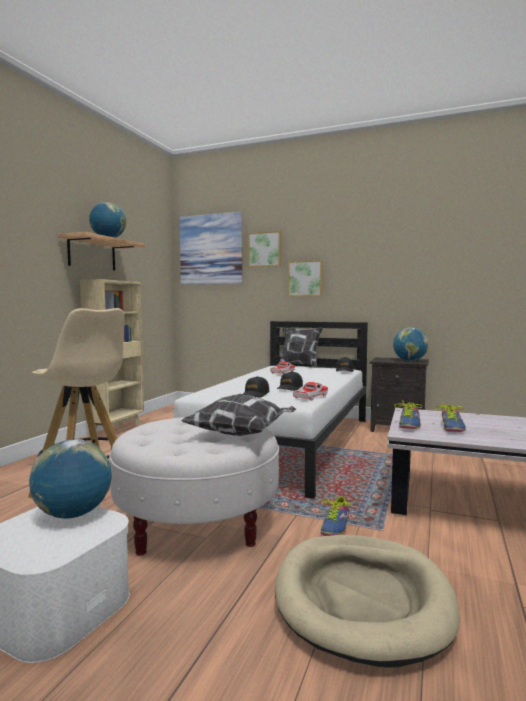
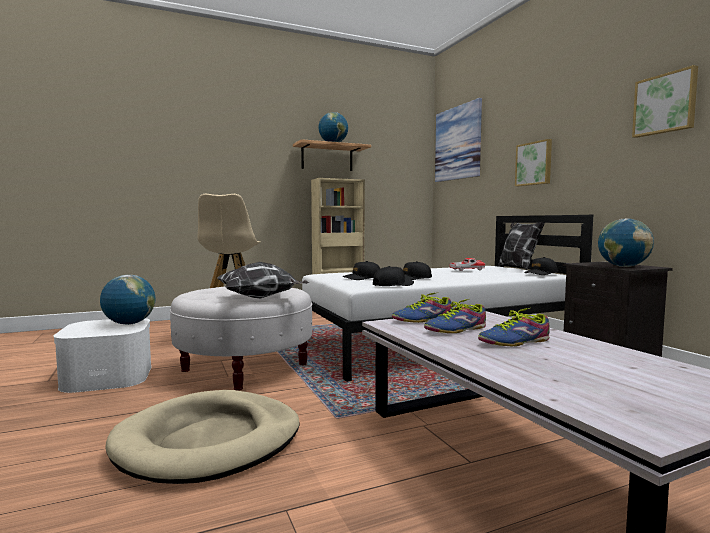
camera: 45 degrees right, 0 degrees up
picture [248,231,281,267] -> picture moved to [632,65,698,138]
toy car [293,382,328,401] -> black cap [373,266,414,286]
shoe [321,496,351,536] -> shoe moved to [478,308,550,346]

